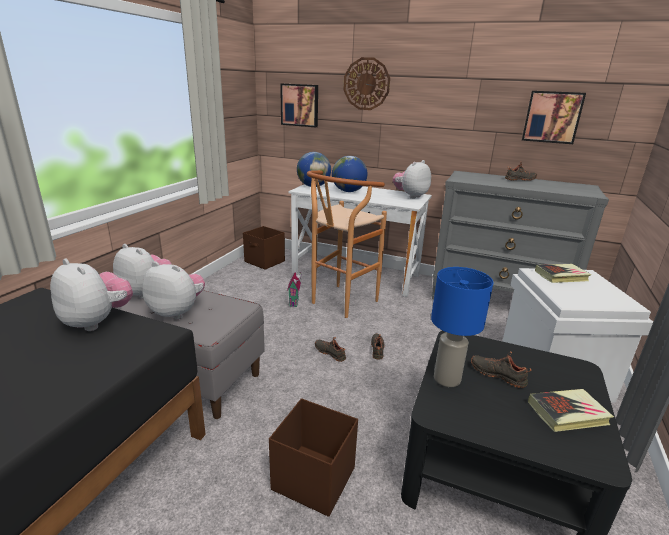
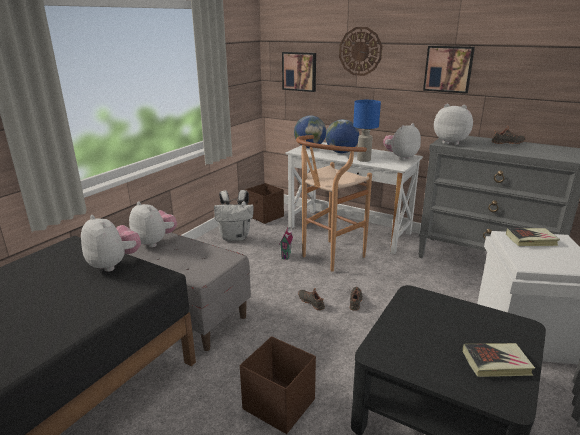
camera: 10 degrees right, 0 degrees up
plush toy [142,261,205,319] -> plush toy moved to [434,104,473,145]
blue table lamp [431,267,493,387] -> blue table lamp moved to [353,100,381,162]
black shoe [471,352,531,388] -> none
picture [522,91,586,144] -> picture moved to [423,46,475,94]
none -> white backpack [214,190,254,241]

